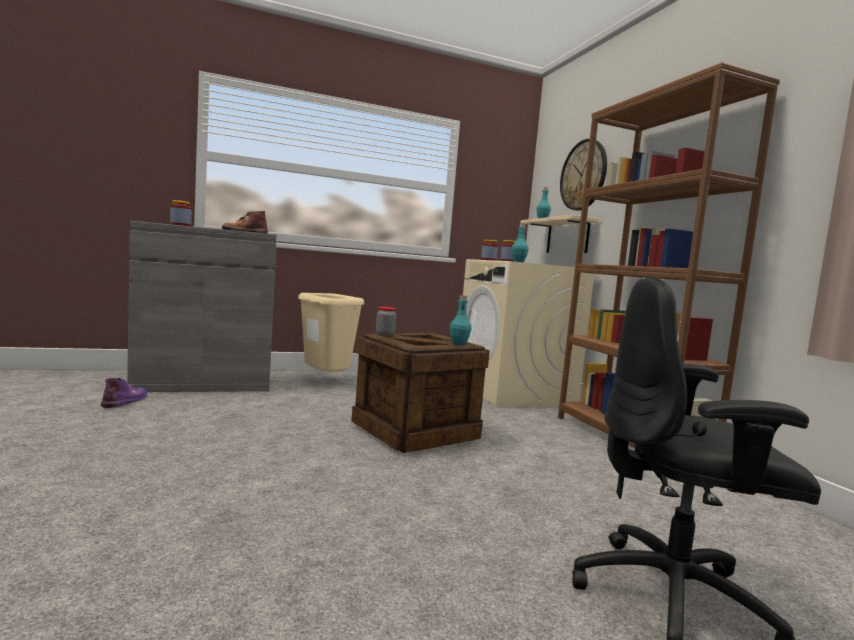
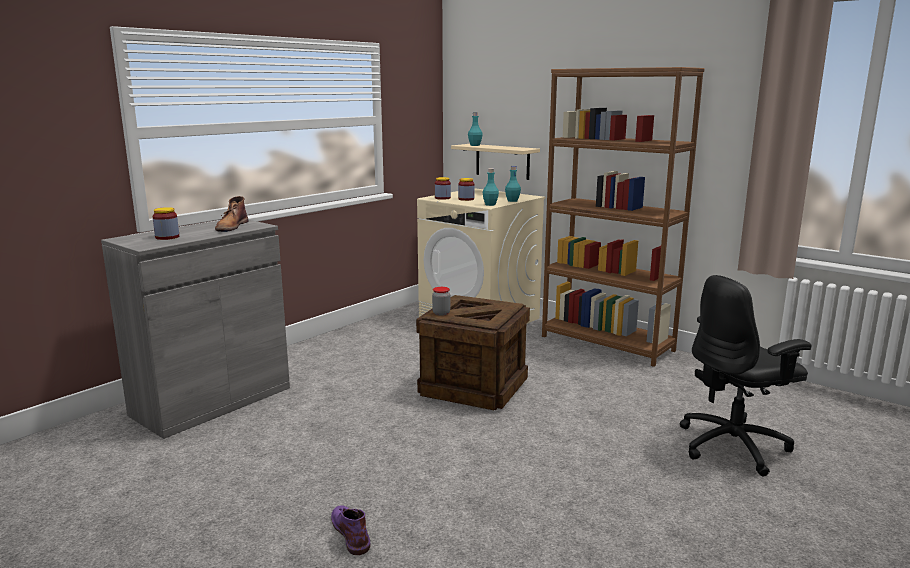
camera: 30 degrees left, 10 degrees up
purple boot [101,378,147,408] -> purple boot moved to [331,505,371,555]
beige trash can [298,293,364,372] -> none
turquoise bottle [450,295,472,345] -> turquoise bottle moved to [505,166,521,202]
wall clock [560,139,607,211] -> none

